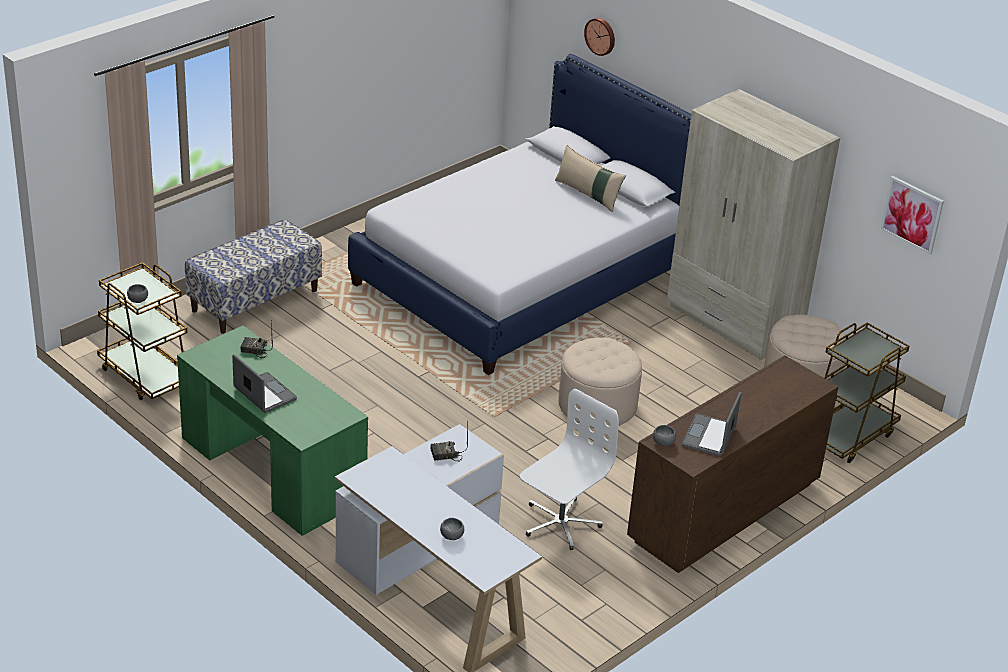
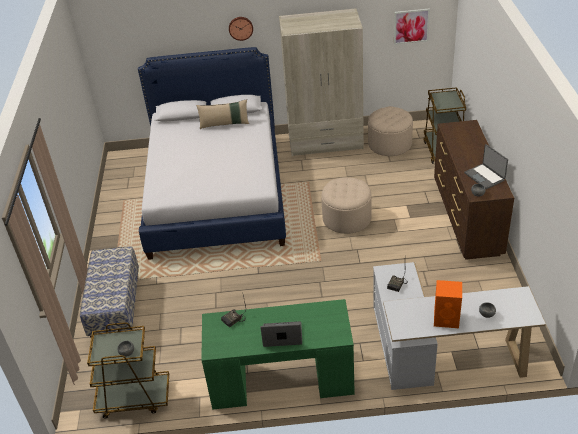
camera: 45 degrees left, 5 degrees up
white office chair [520,389,619,550] -> none
wall clock [584,18,615,56] -> wall clock moved to [229,17,253,41]
none -> orange speaker [434,280,462,328]

